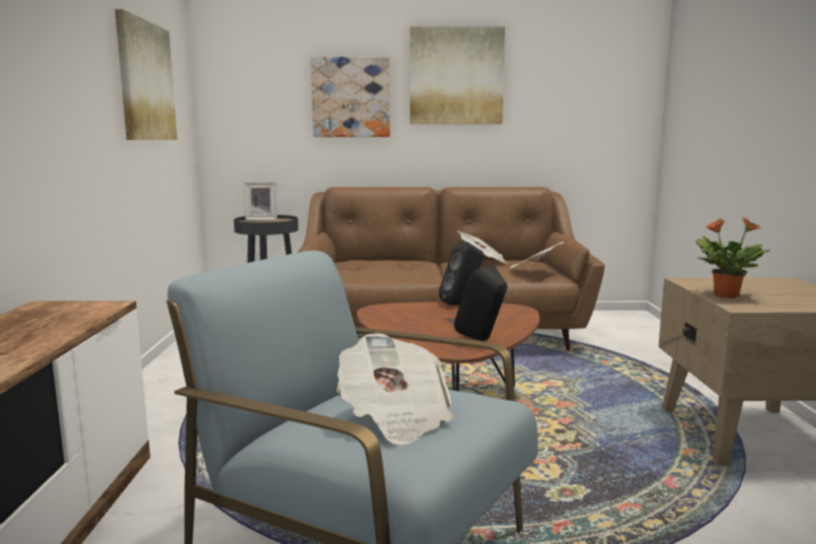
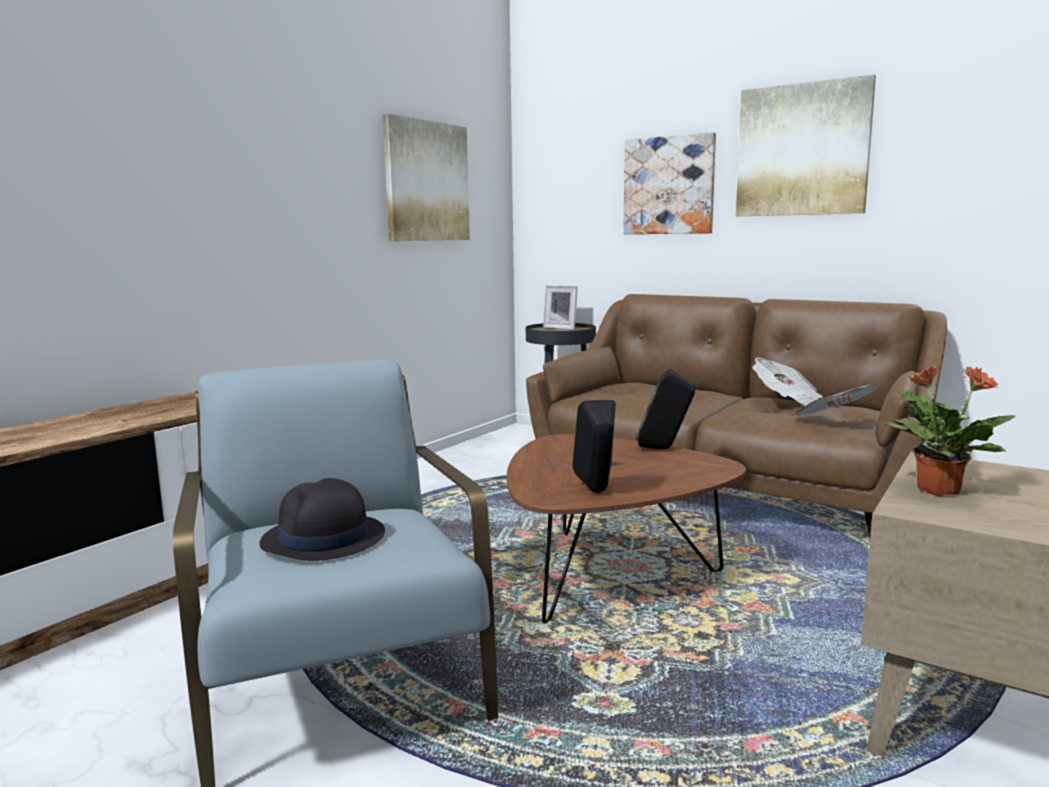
camera: 35 degrees right, 0 degrees up
newspaper [337,333,454,445] -> black hat [259,478,385,561]

